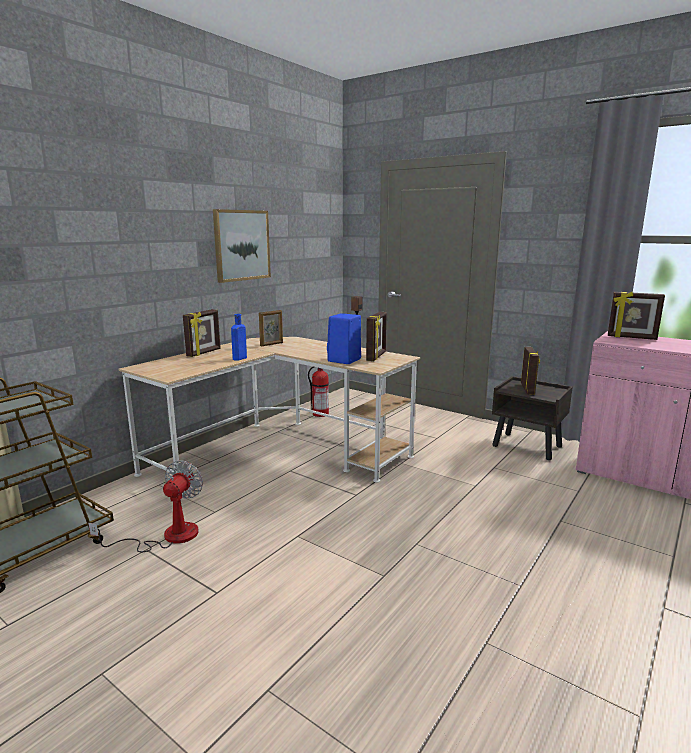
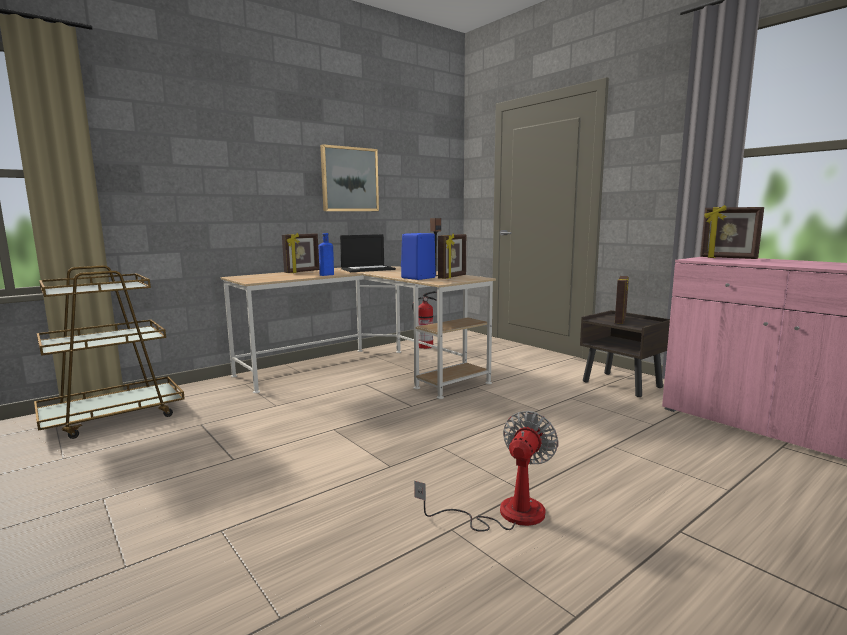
camera: 15 degrees right, 5 degrees down
fan [88,460,203,553] -> fan moved to [414,411,559,532]
picture frame [259,310,283,346] -> laptop [340,234,396,272]

